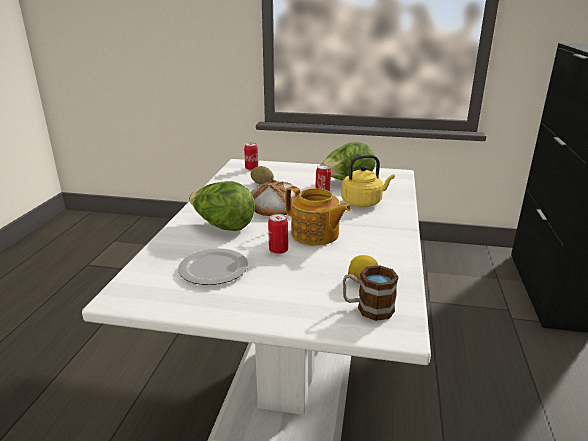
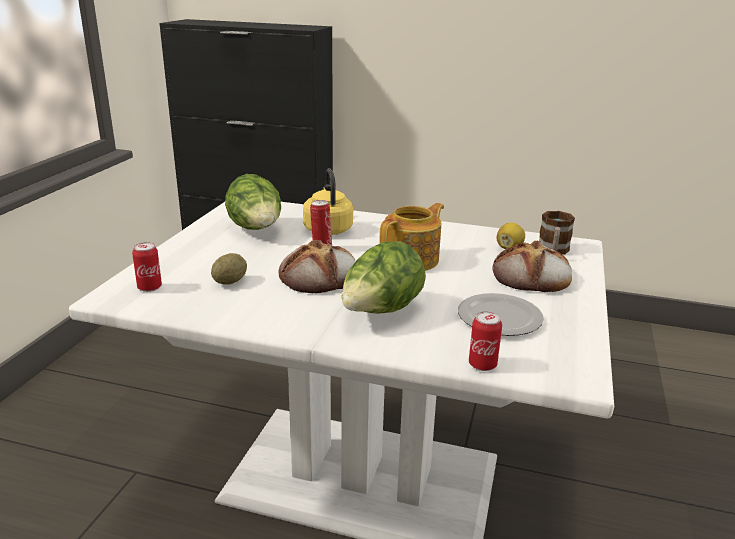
camera: 85 degrees left, 0 degrees up
can [268,214,288,254] -> can moved to [469,311,502,371]
none -> bread [492,241,572,292]

